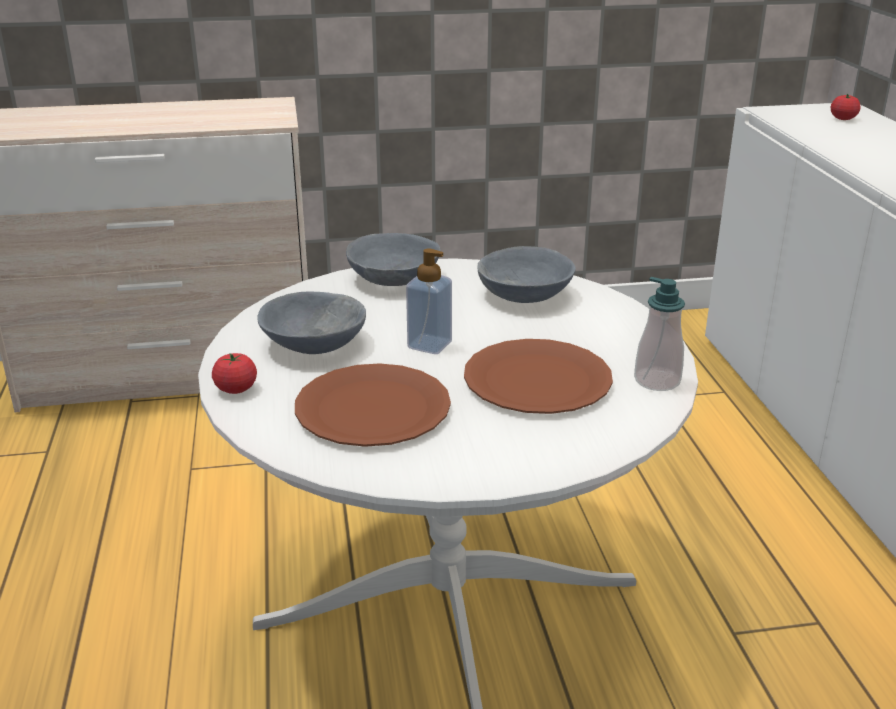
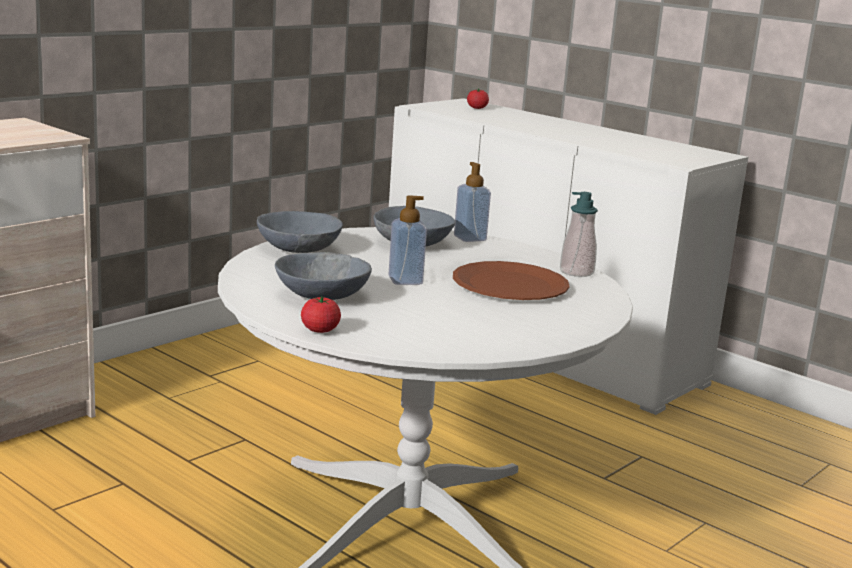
camera: 40 degrees left, 10 degrees down
brown plate [295,363,451,447] -> none
none -> soap dispenser [454,162,491,242]

